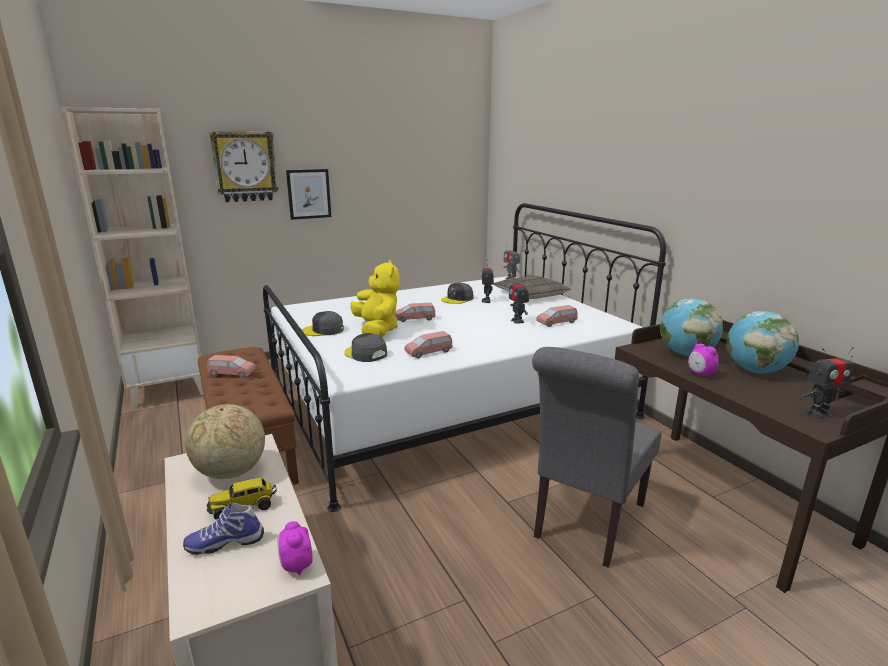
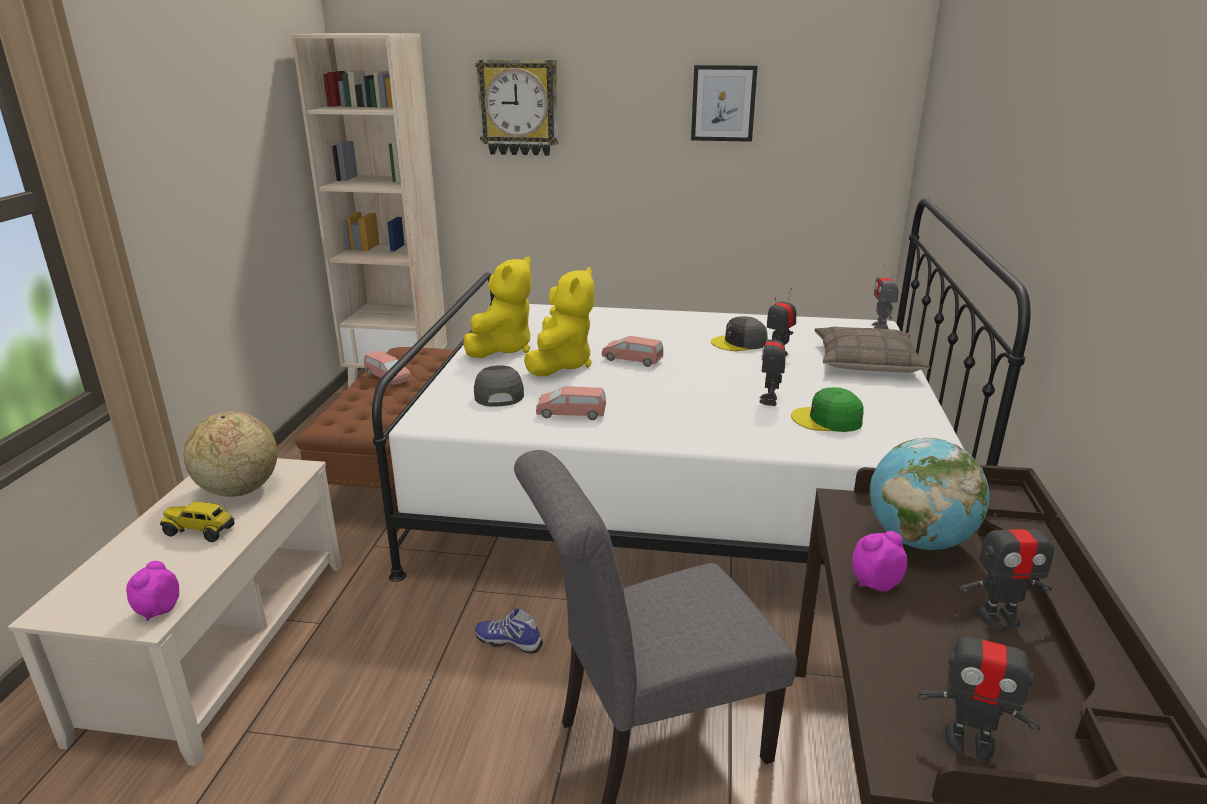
camera: 35 degrees right, 5 degrees up
shoe [183,503,264,555] -> shoe moved to [475,608,543,654]
picture [286,169,331,220] -> picture moved to [691,65,758,142]
grey cap [302,311,344,336] -> yellow plush toy [463,256,531,358]
pink toy car [536,305,578,327] -> green cap [791,387,864,432]
alarm clock [688,344,719,377] -> alarm clock turned 75 degrees clockwise [852,531,907,592]
globe [726,311,799,374] -> toy robot [958,513,1059,630]

